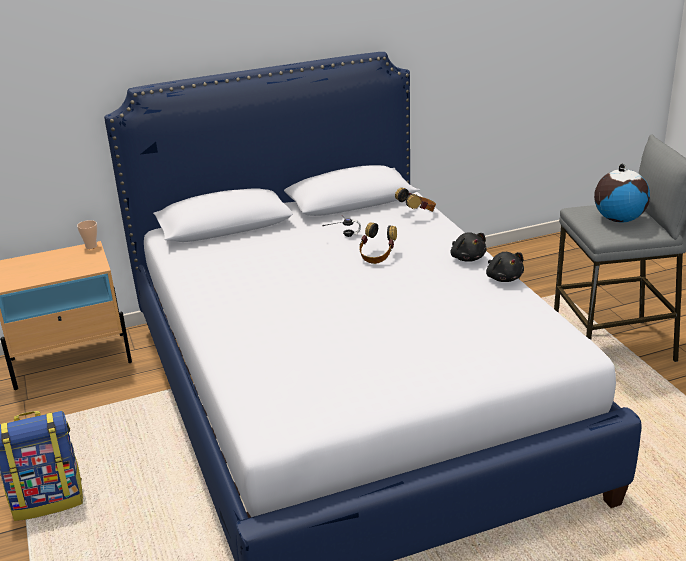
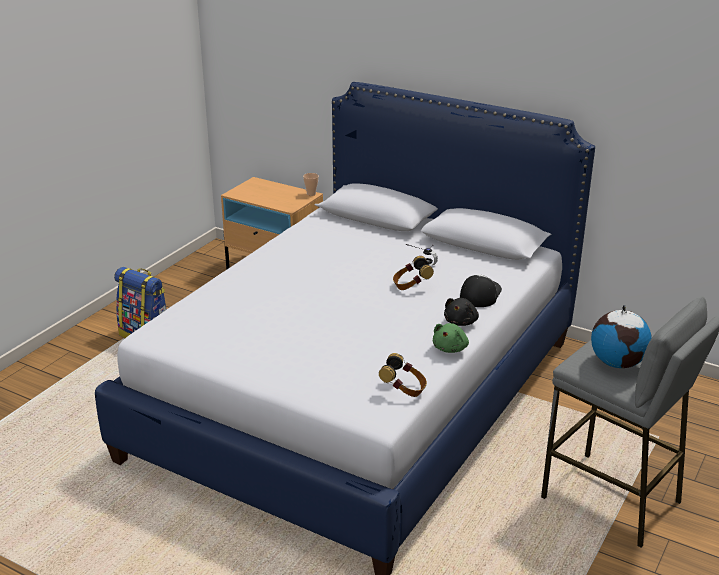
camera: 50 degrees right, 0 degrees up
headphones [395,188,436,212] -> headphones moved to [379,353,427,397]
black plush toy [486,252,524,282] -> green plush toy [433,323,469,353]
none -> cap [460,274,502,307]

